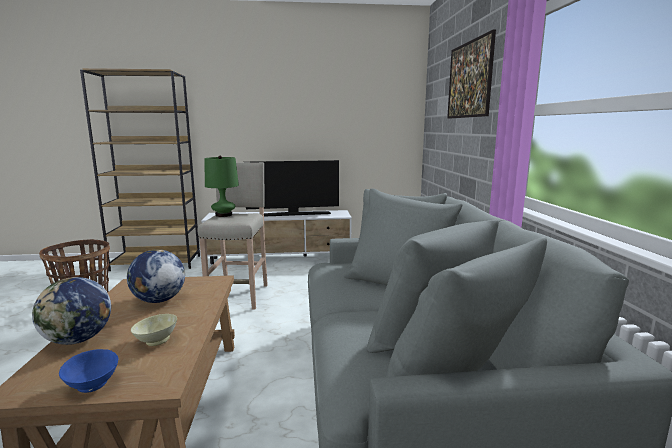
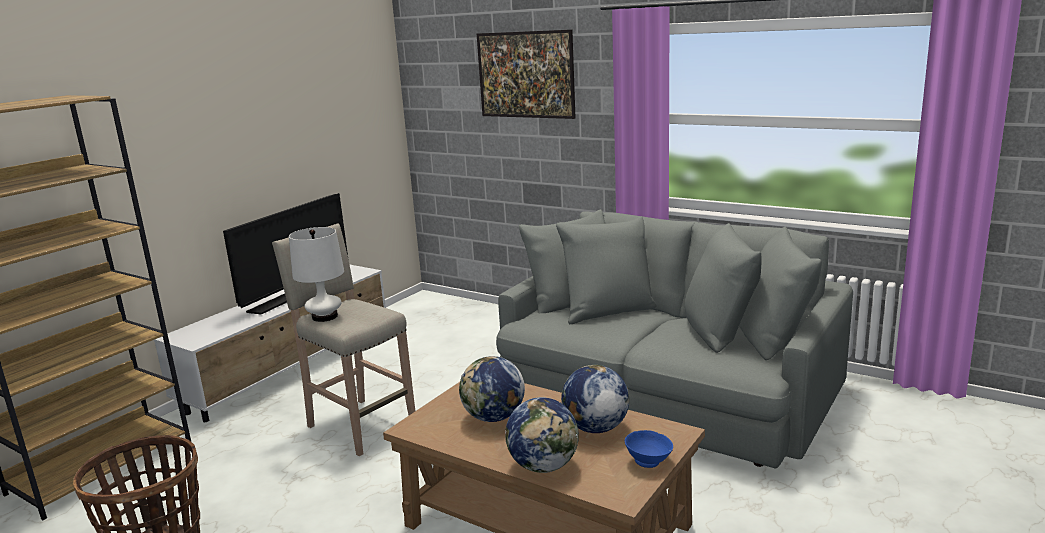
camera: 50 degrees left, 5 degrees up
beige bowl [131,314,177,346] -> globe [561,365,629,433]
green table lamp [204,156,239,217] -> white table lamp [289,227,344,322]

